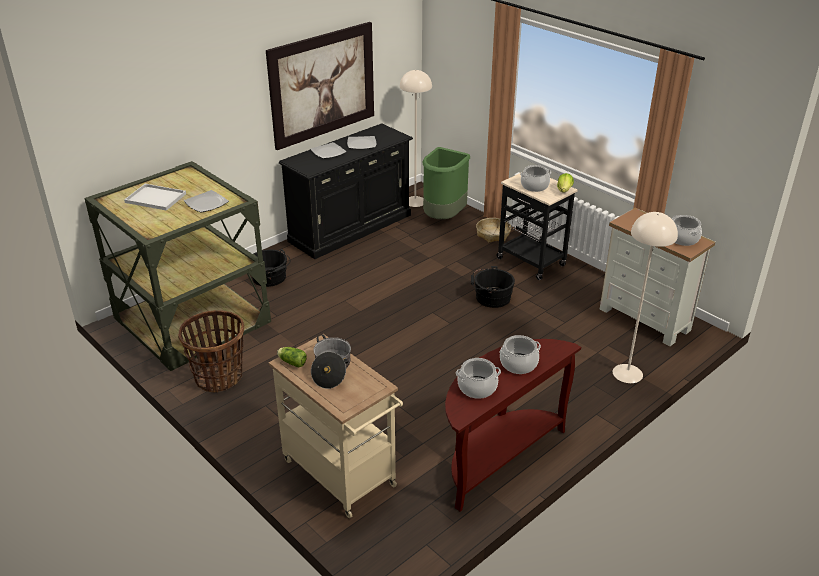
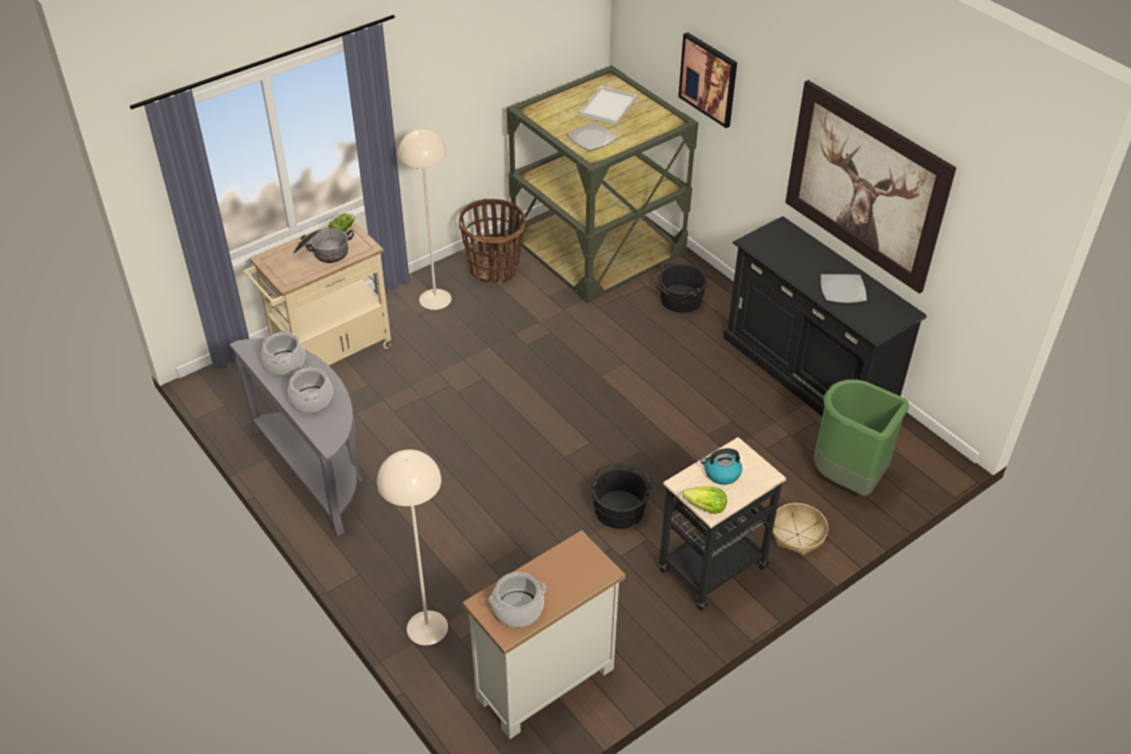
camera: 95 degrees right, 10 degrees up
plate [310,142,347,159] -> none
beige floor lamp [400,70,432,207] -> beige floor lamp moved to [398,129,451,310]
brown console table [445,339,581,512] -> grey console table [230,338,363,537]
cooking pot [520,165,552,192] -> kettle [701,448,742,485]
none -> picture [678,32,737,128]

